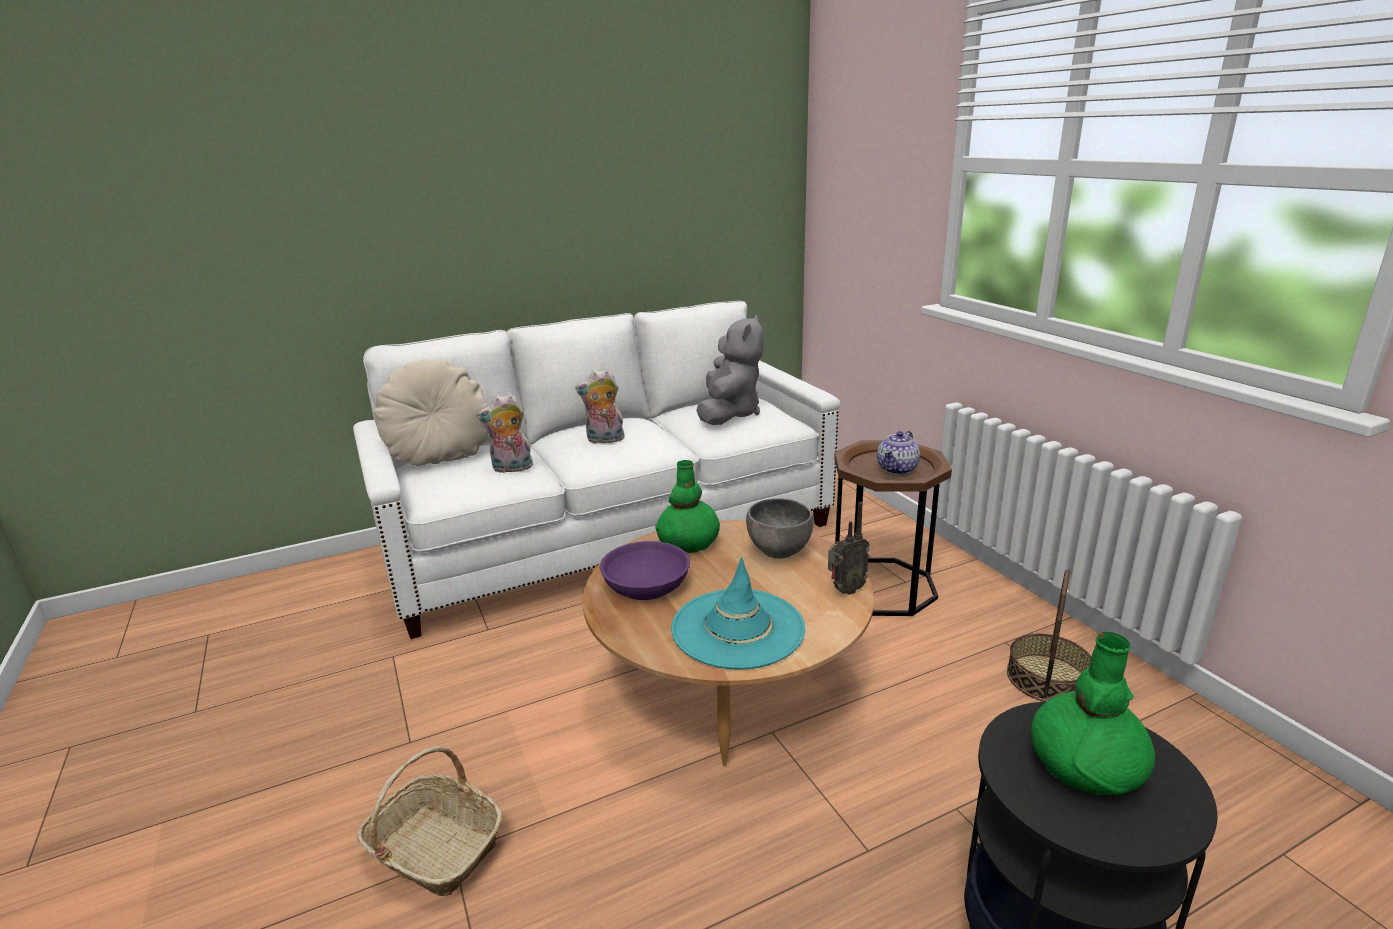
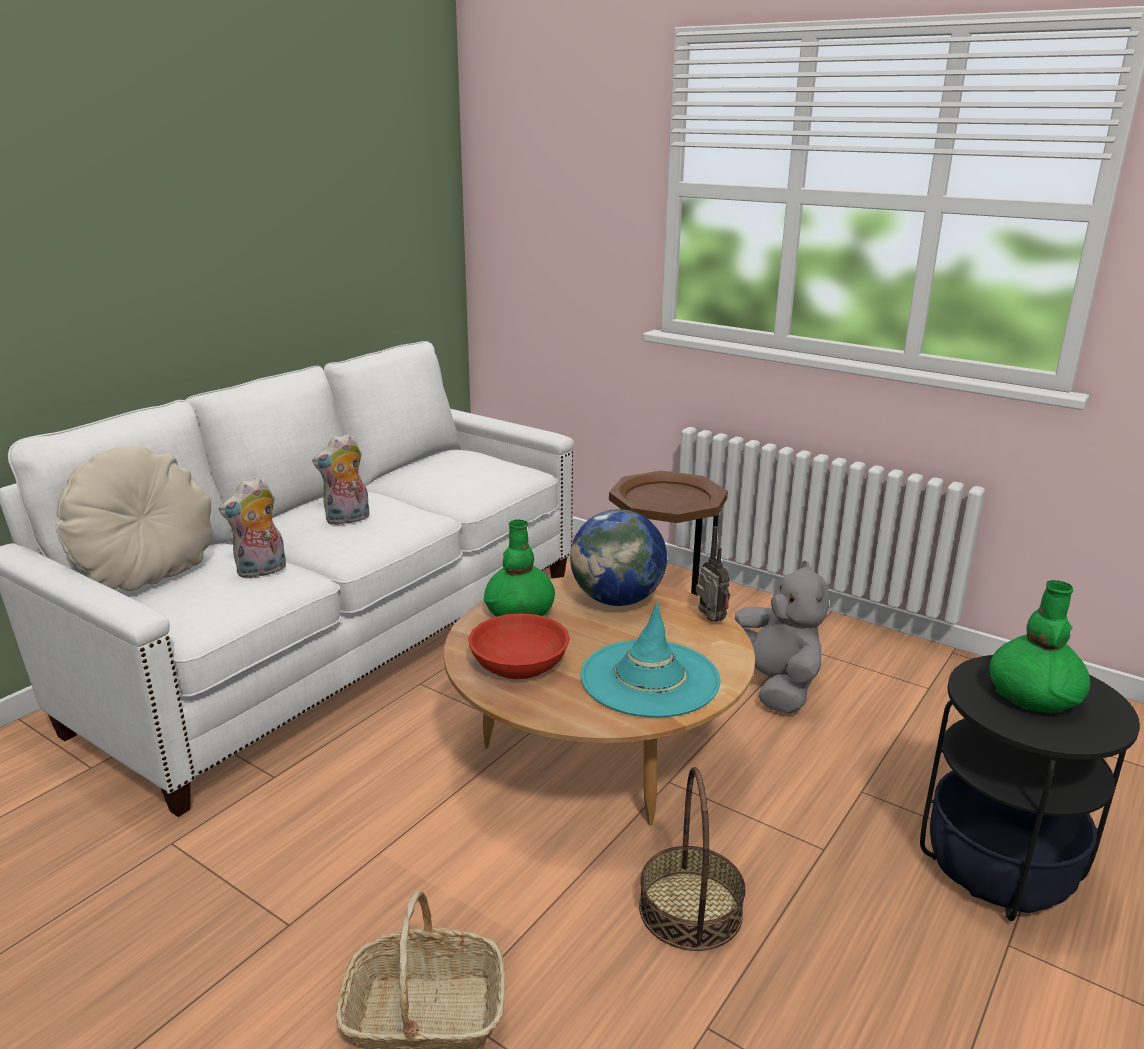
camera: 30 degrees left, 0 degrees up
purple bowl [599,541,690,600] -> red bowl [468,613,570,679]
grey plush toy [696,315,764,425] -> grey plush toy moved to [735,561,829,714]
grey bowl [746,498,813,559] -> globe [570,509,667,606]
radio [828,502,869,595] -> radio turned 60 degrees counterclockwise [696,526,730,622]
teapot [877,431,920,475] -> none
basket [1007,570,1091,702] -> basket moved to [639,767,745,951]

